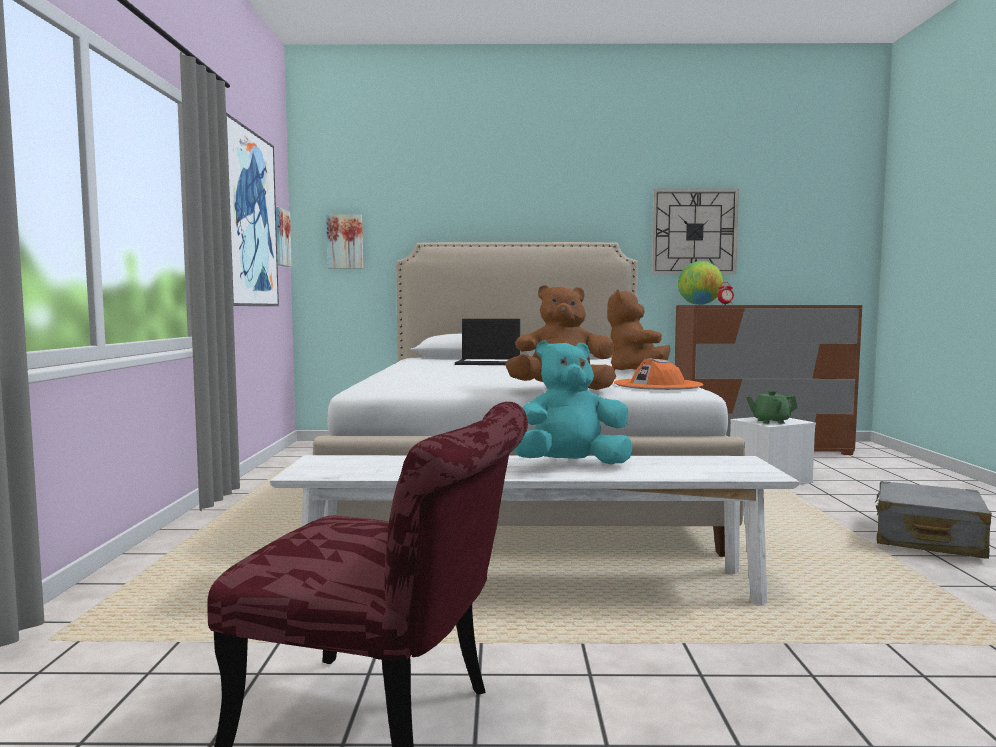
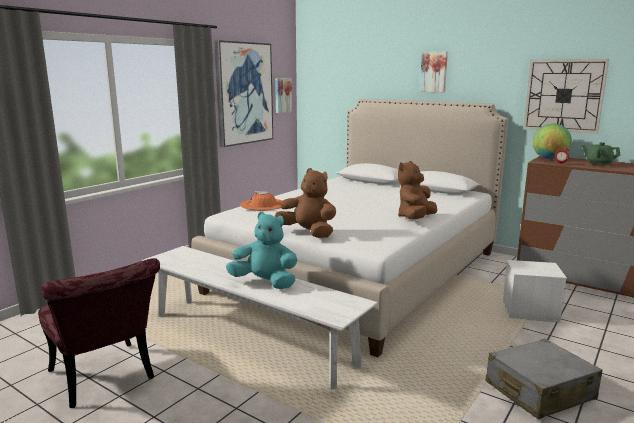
camera: 35 degrees right, 10 degrees up
picture [326,214,363,268] -> picture moved to [420,52,448,92]
laptop [455,319,520,365] -> none
orange hat [614,358,703,390] -> orange hat moved to [240,191,283,211]
green teapot [746,390,798,424] -> green teapot moved to [582,142,620,166]

